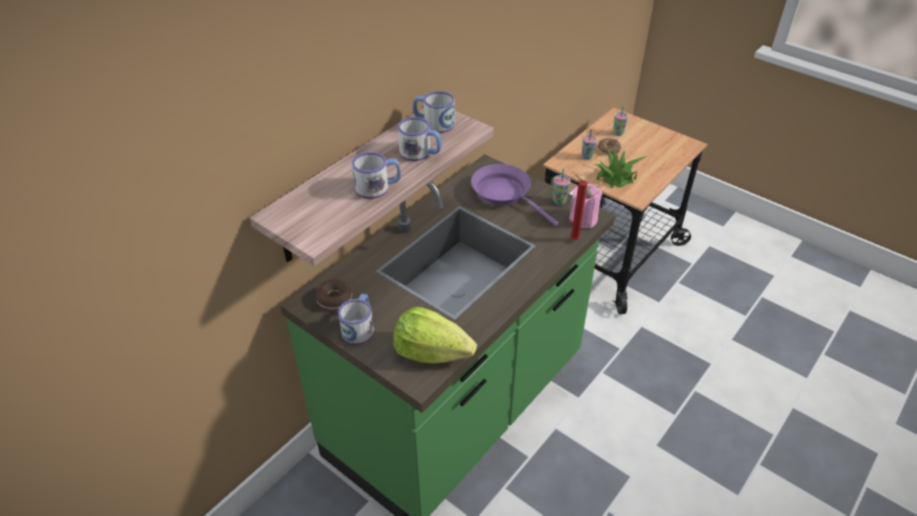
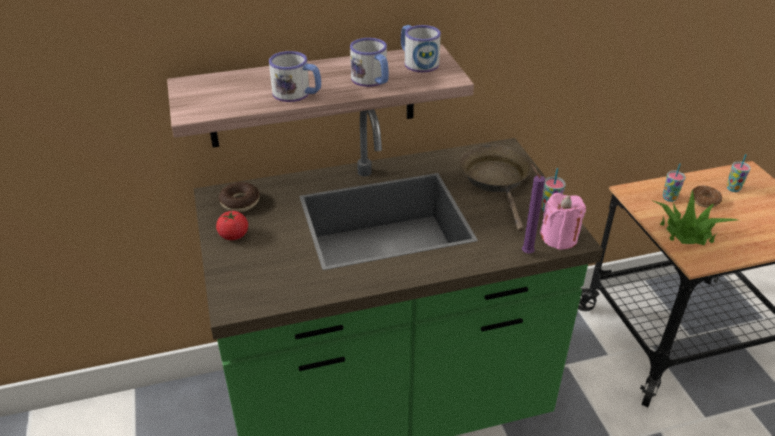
camera: 35 degrees right, 5 degrees down
mug [338,294,374,345] -> tomato [216,211,248,240]
lettuce [393,307,477,363] -> none
purple frying pan [471,164,559,226] -> brown frying pan [459,144,532,232]
red candle [570,175,587,240] -> purple candle [522,165,545,254]

